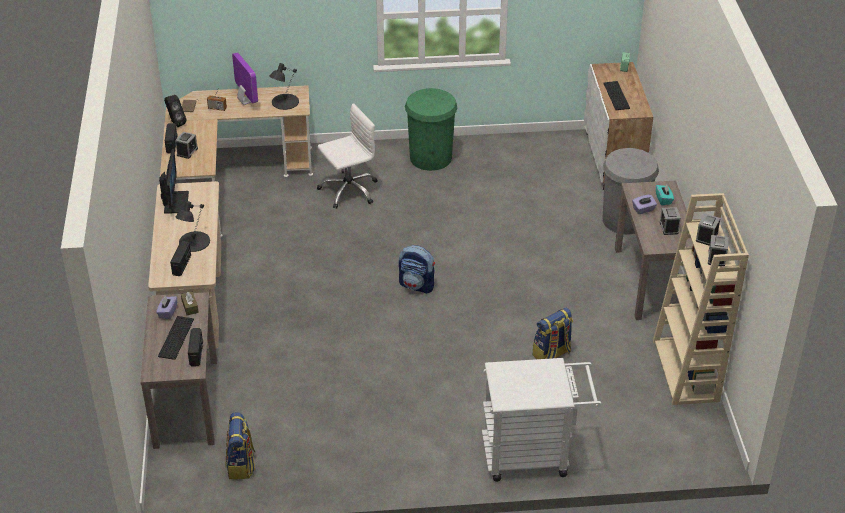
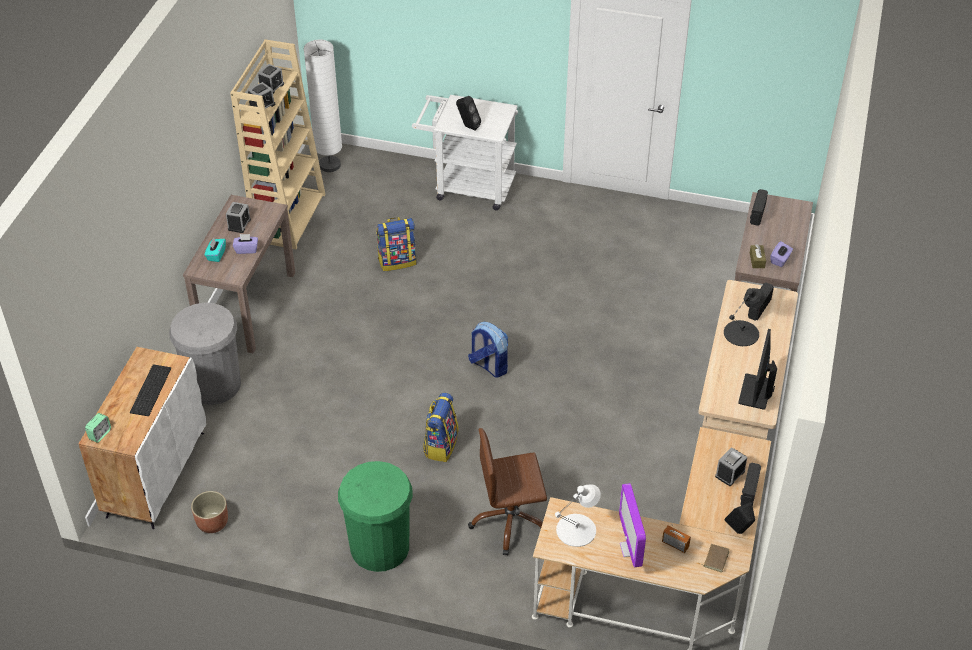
camera: 160 degrees left, 5 degrees up
keyboard [158,316,194,360] -> none
backpack [225,412,255,479] -> backpack moved to [423,393,459,462]
black table lamp [269,63,299,110] -> white table lamp [555,484,601,547]
white office chair [317,103,378,209] -> brown office chair [468,428,547,556]
none -> planter [191,491,228,533]
none -> white floor lamp [304,39,342,172]
none -> black speaker [456,96,481,130]

